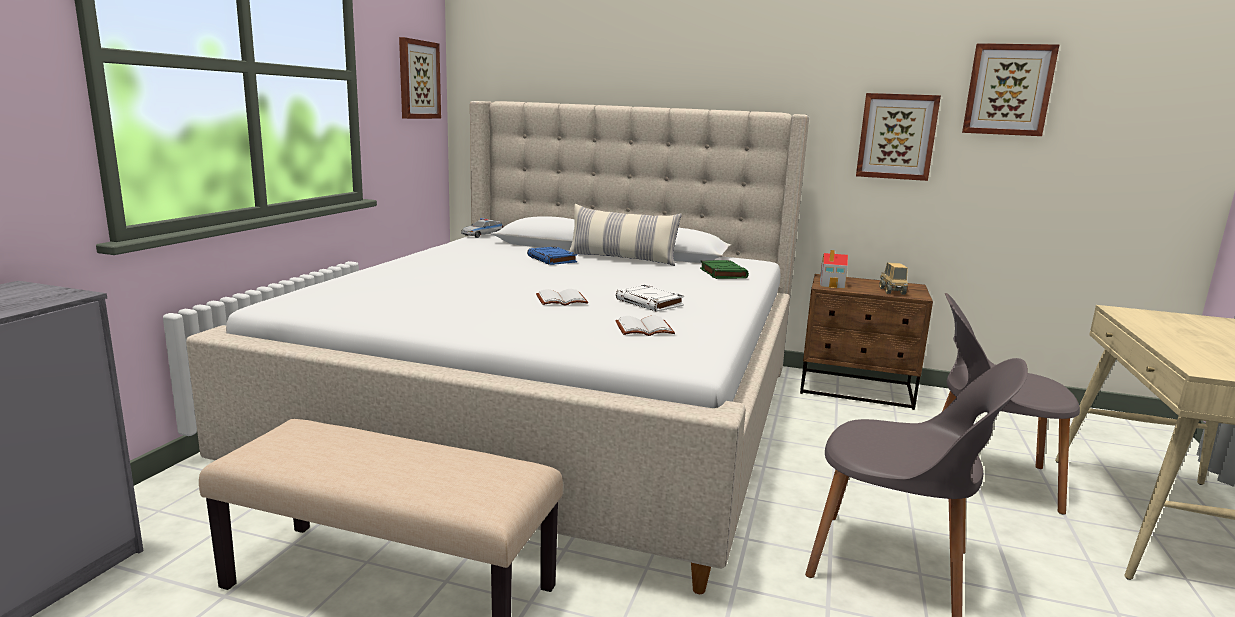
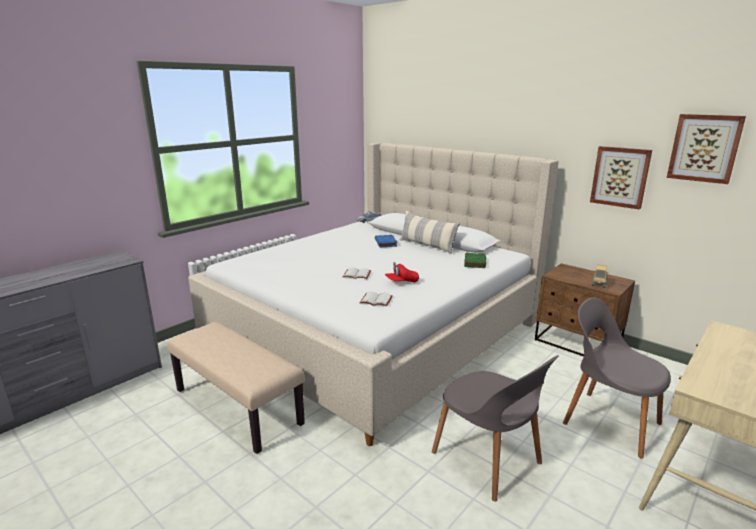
camera: 25 degrees right, 5 degrees up
picture [399,37,441,119] -> none
white book [616,285,684,312] -> red cap [385,262,419,283]
toy house [820,250,848,289] -> none

